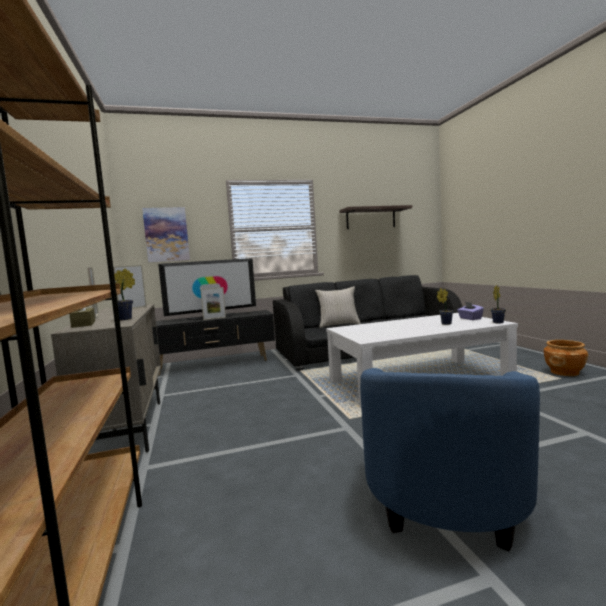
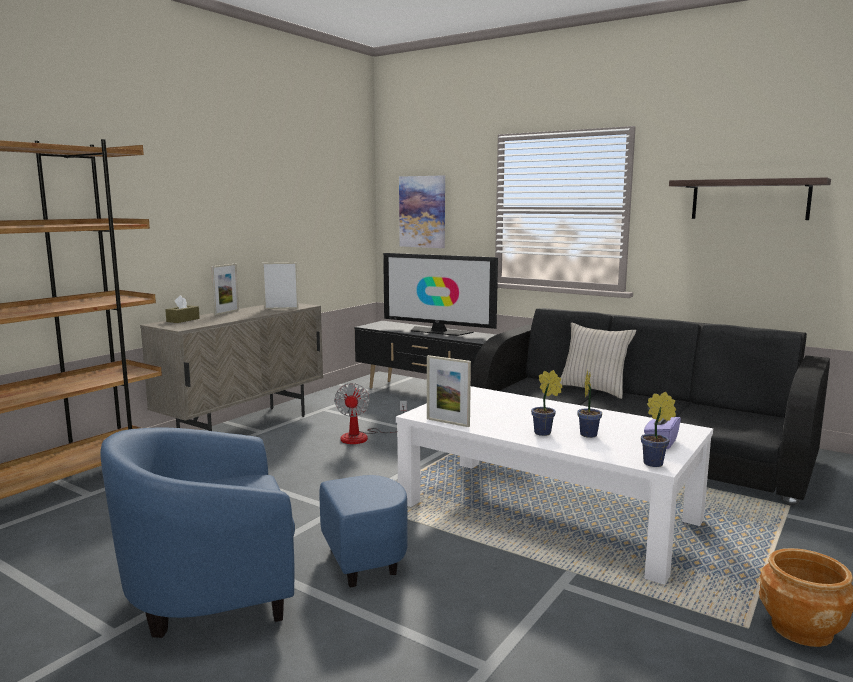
camera: 50 degrees right, 5 degrees up
potted plant [114,268,135,320] -> potted plant moved to [531,370,562,436]
picture frame [200,287,226,320] -> picture frame moved to [427,355,471,427]
none -> fan [334,383,407,444]

